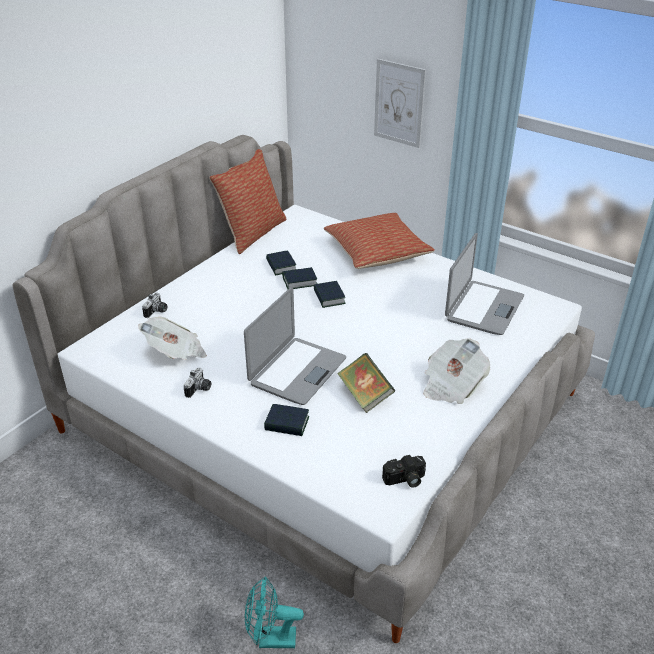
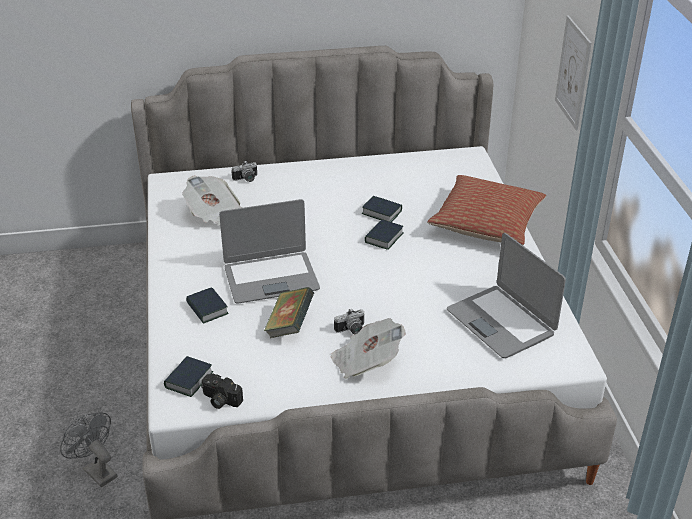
camera: 45 degrees right, 0 degrees up
camera [184,367,211,398] -> camera moved to [334,308,365,334]
pillow [209,149,286,254] -> none
turquoise fan [245,577,304,648] -> grey fan [60,412,117,487]
book [266,250,296,276] -> book moved to [164,356,213,397]
laptop [445,233,524,335] -> laptop turned 75 degrees clockwise [447,233,566,358]

